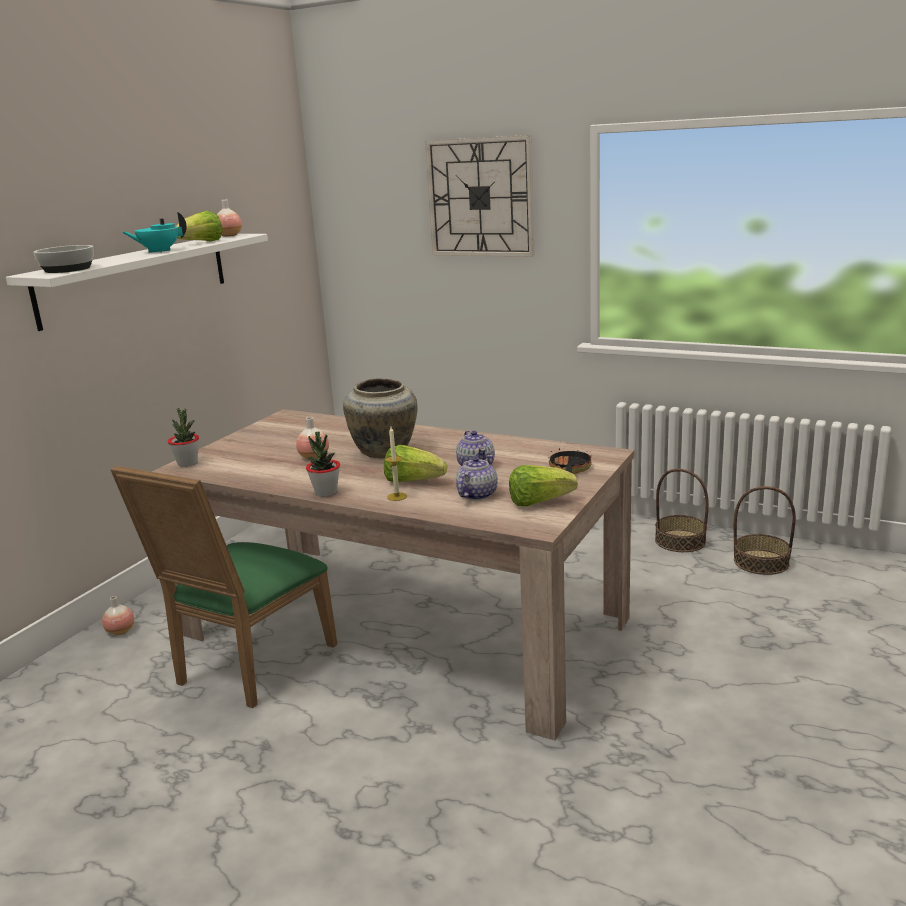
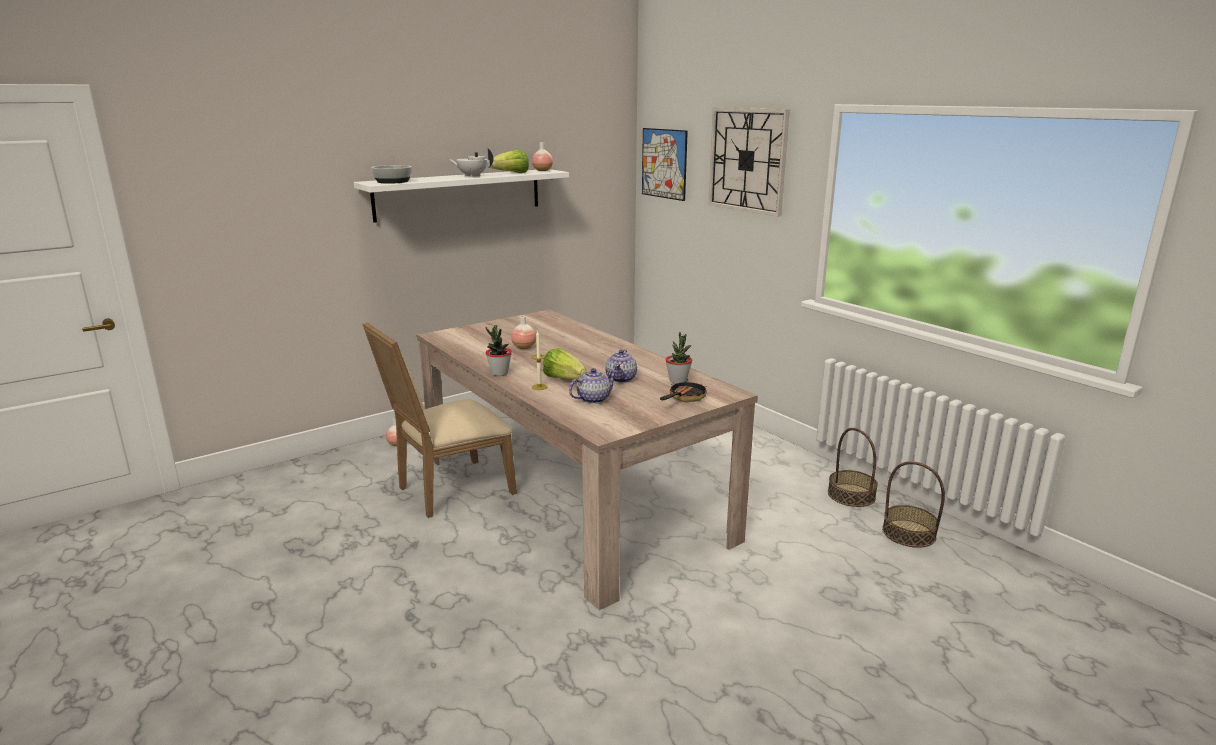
camera: 25 degrees right, 0 degrees up
green chair [110,466,337,708] -> beige chair [362,322,517,518]
turquoise teapot [122,212,187,253] -> white teapot [448,148,493,177]
potted plant [168,408,199,467] -> potted plant moved to [665,332,692,384]
beige vase [343,378,417,458] -> none
lettuce [509,465,578,506] -> none
none -> picture [642,128,688,201]

